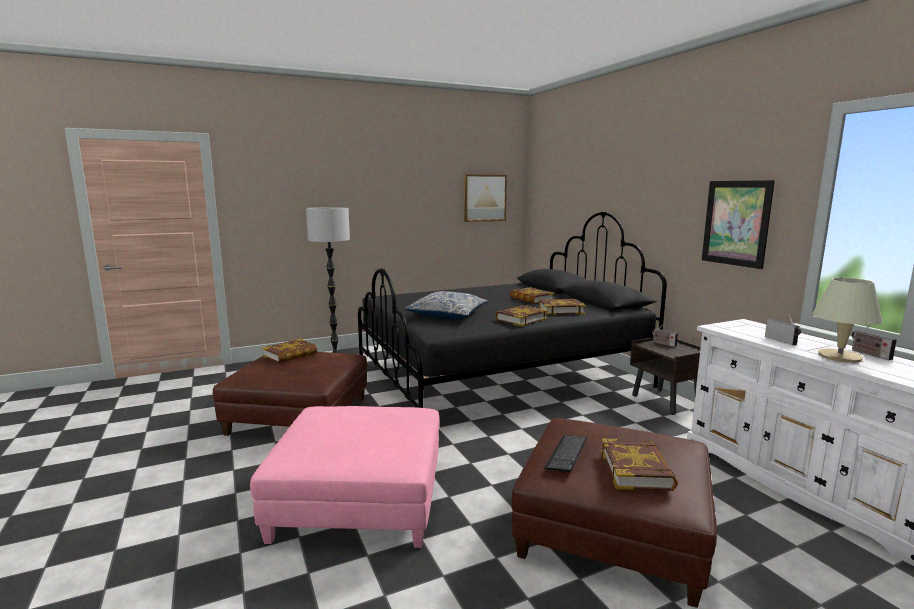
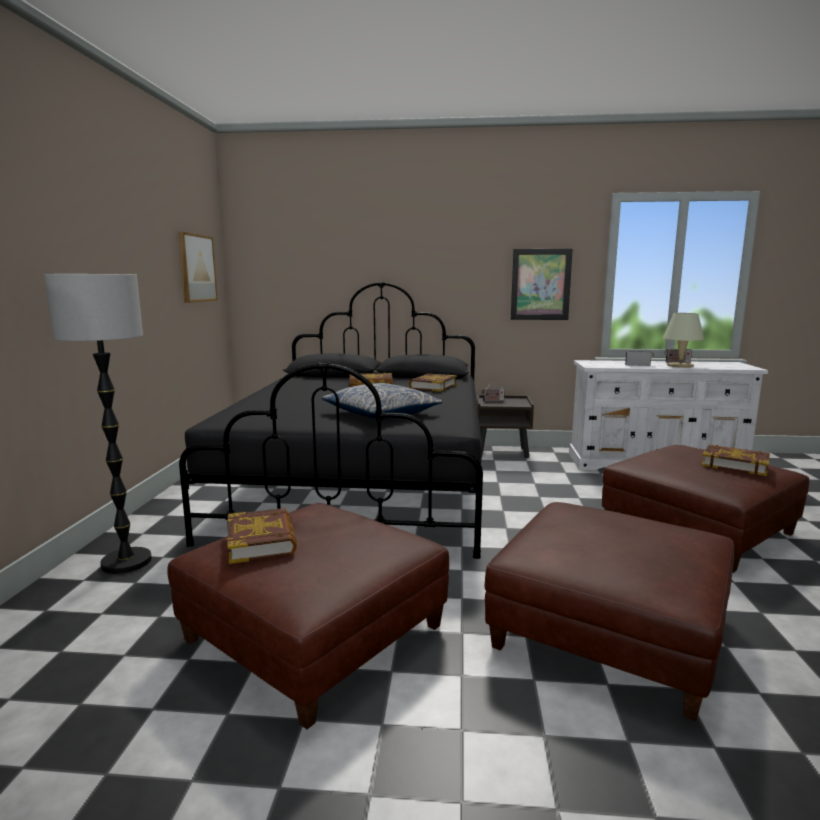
camera: 60 degrees left, 0 degrees up
pink ottoman [250,406,440,548] -> brown ottoman [485,502,734,721]
book [495,305,548,326] -> none
keyboard [544,435,587,473] -> none

